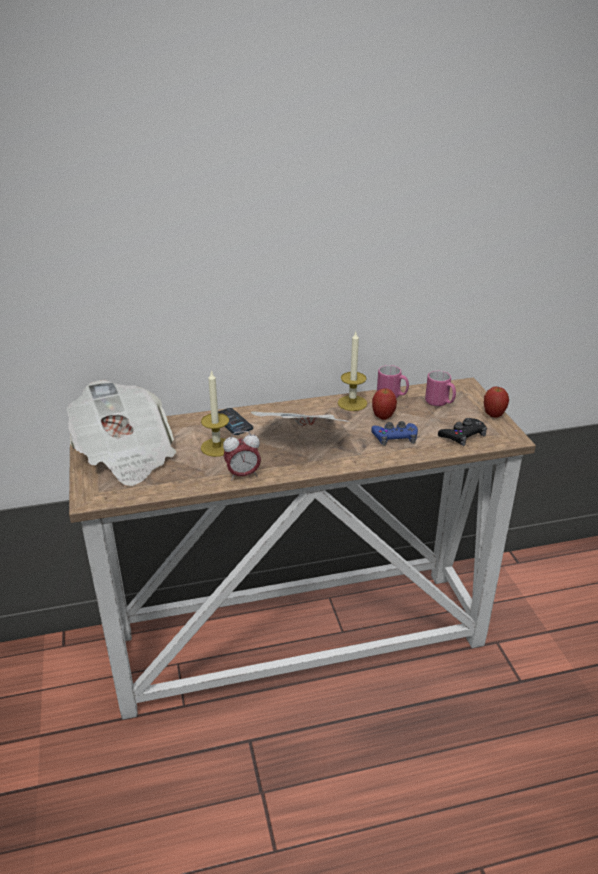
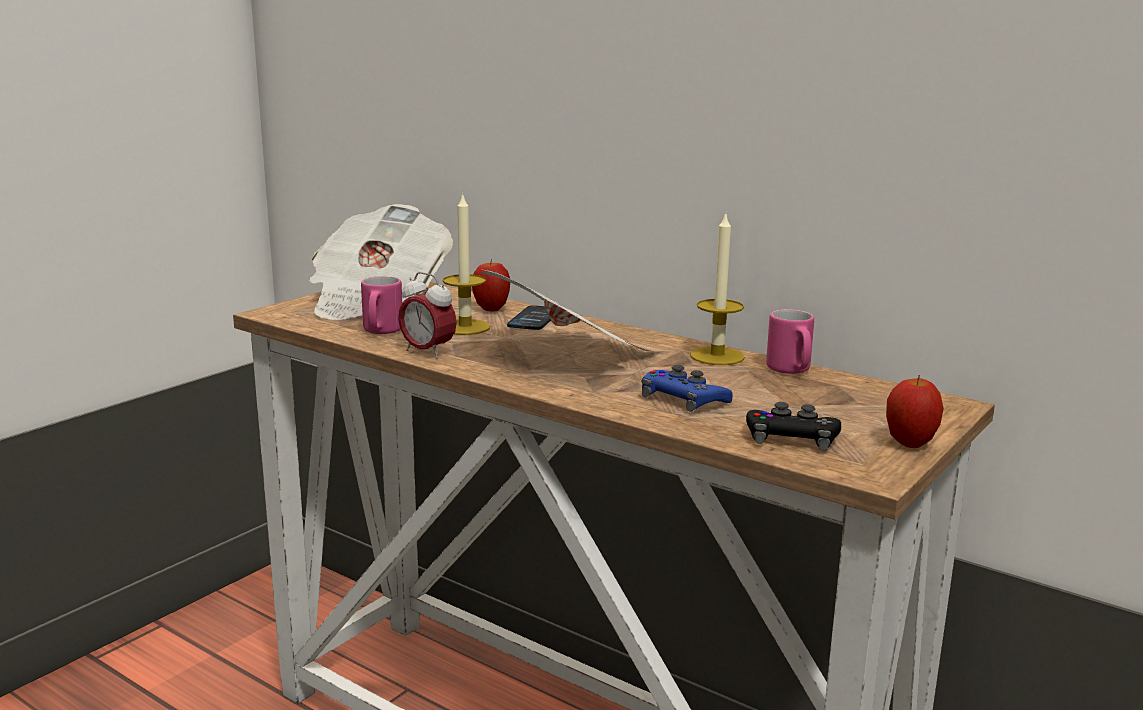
camera: 50 degrees right, 15 degrees down
apple [372,388,397,420] -> apple moved to [472,259,510,311]
pink mug [425,371,456,406] -> pink mug moved to [361,276,402,334]

